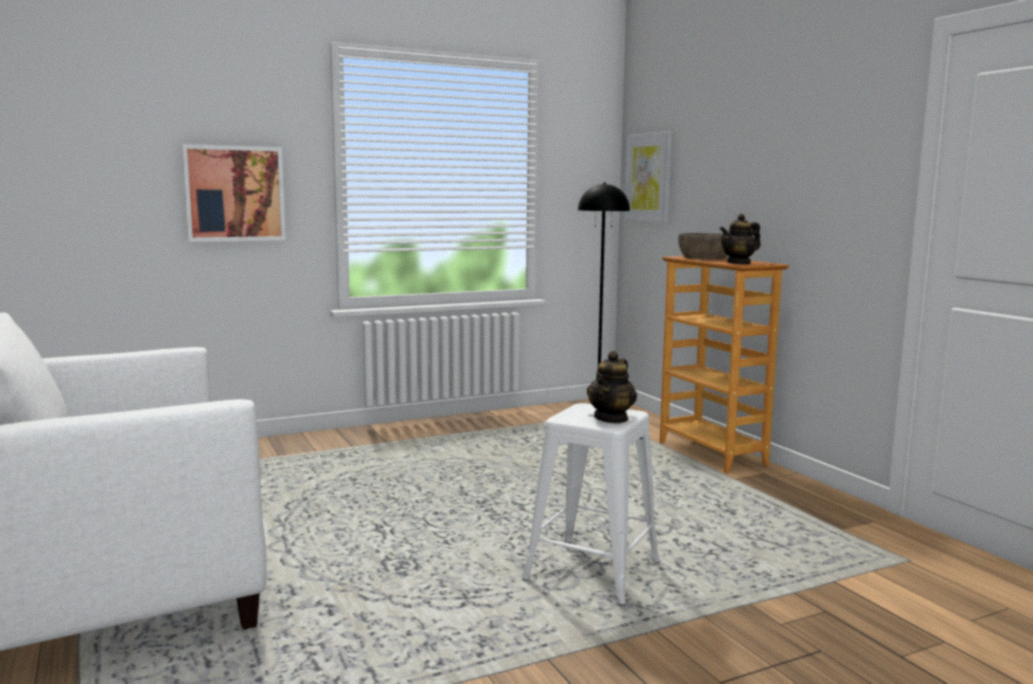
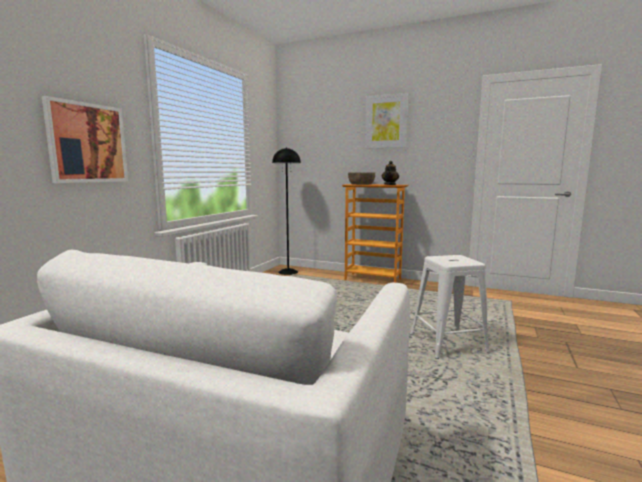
camera: 40 degrees left, 0 degrees up
teapot [587,351,637,423] -> none
picture [624,131,672,224] -> picture moved to [365,93,408,149]

